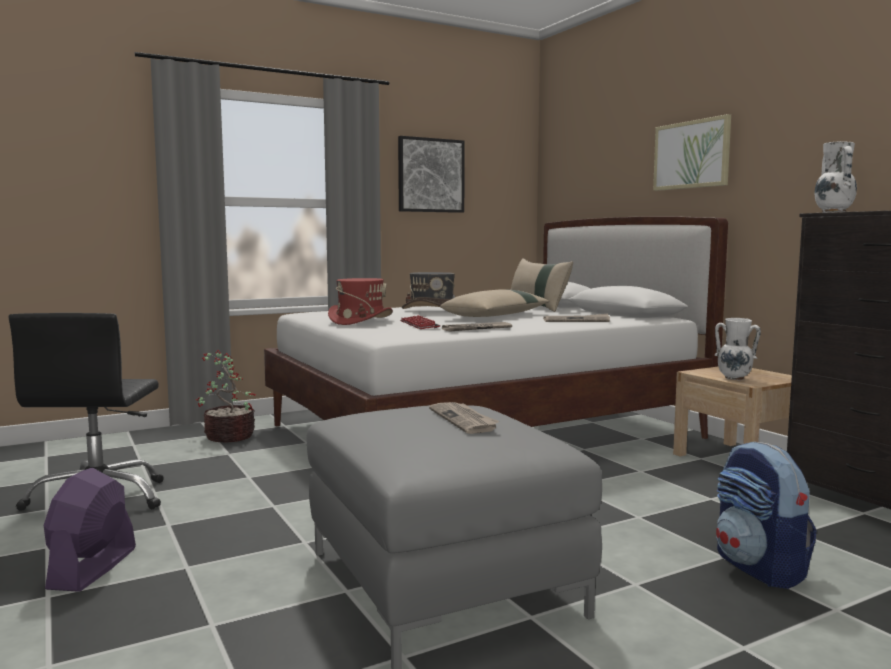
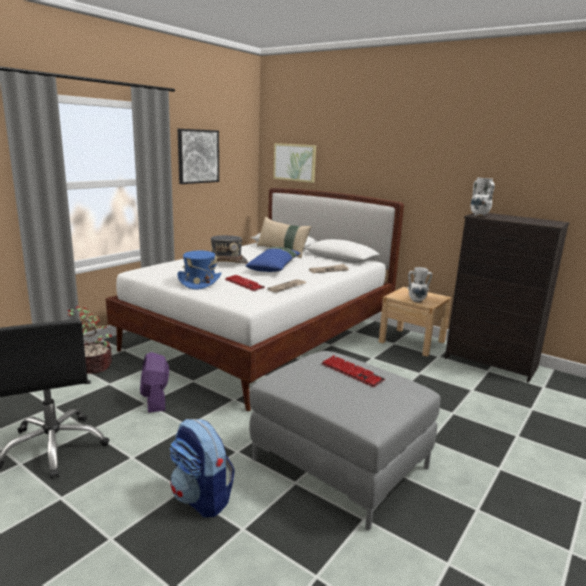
camera: 25 degrees left, 10 degrees up
purple fan [44,467,136,592] -> purple fan moved to [140,352,169,413]
red hat [328,278,393,325] -> blue hat [177,251,221,290]
newspaper [429,402,499,434] -> keyboard [321,355,385,387]
beige pillow [440,290,549,317] -> blue pillow [246,247,300,272]
picture [653,114,731,191] -> picture moved to [273,143,316,183]
backpack [716,441,816,589] -> backpack moved to [170,419,235,517]

